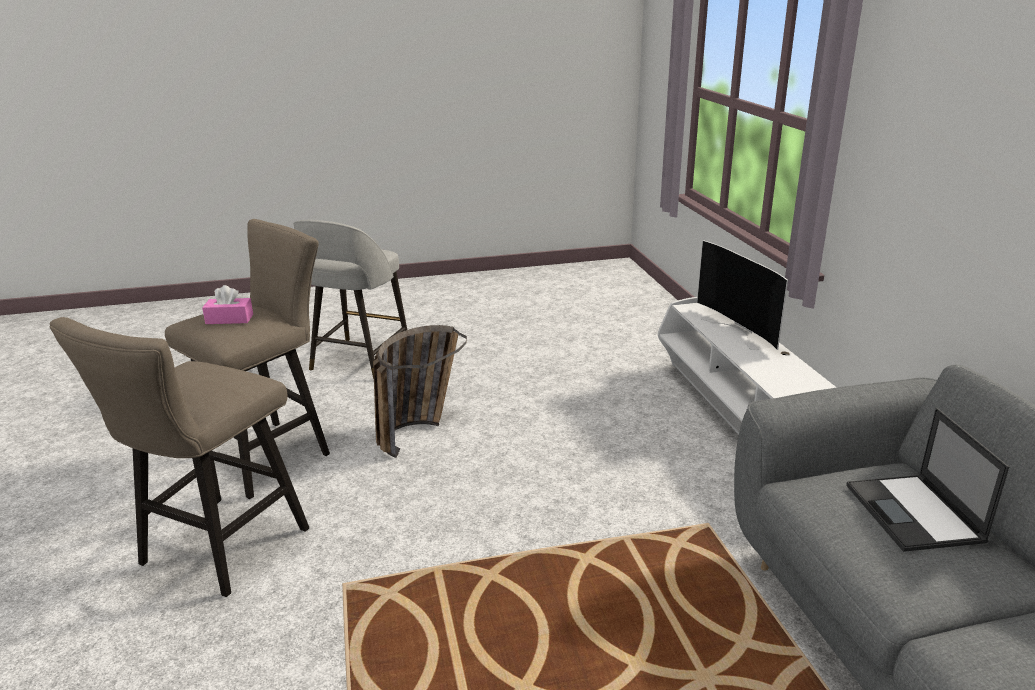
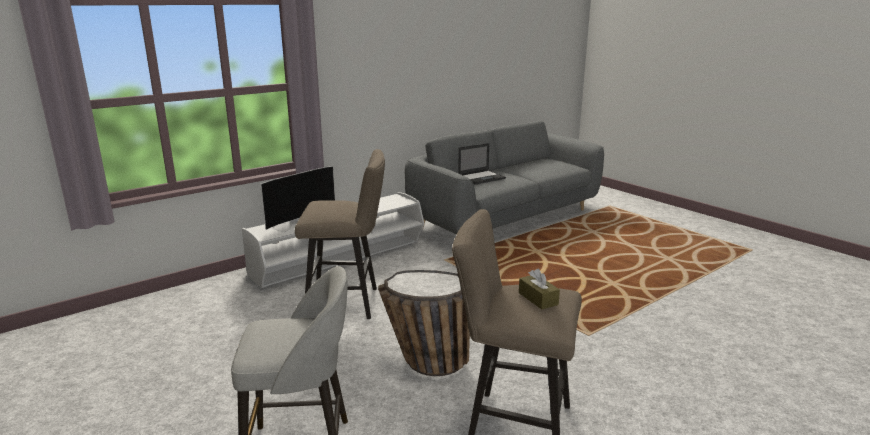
camera: 115 degrees left, 5 degrees down
beige stool [50,317,310,597] -> beige stool moved to [295,149,385,319]
pink tissue box [202,285,253,324] -> brown tissue box [519,268,560,309]

